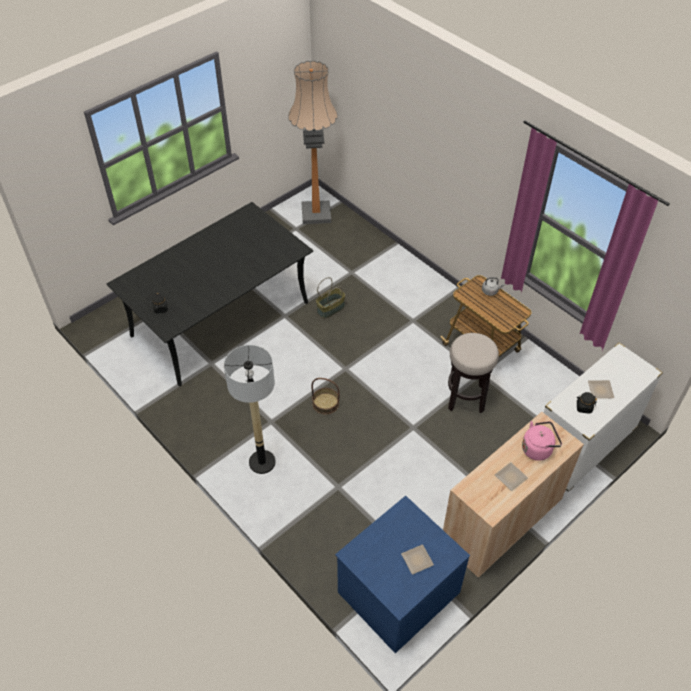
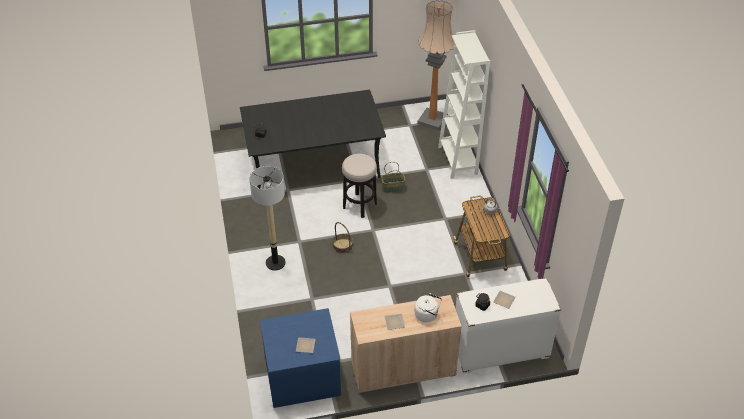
camera: 30 degrees right, 5 degrees down
stool [448,333,499,413] -> stool moved to [342,154,377,218]
pink kettle [522,421,562,461] -> white kettle [415,293,442,322]
none -> white bookcase [438,30,490,179]

